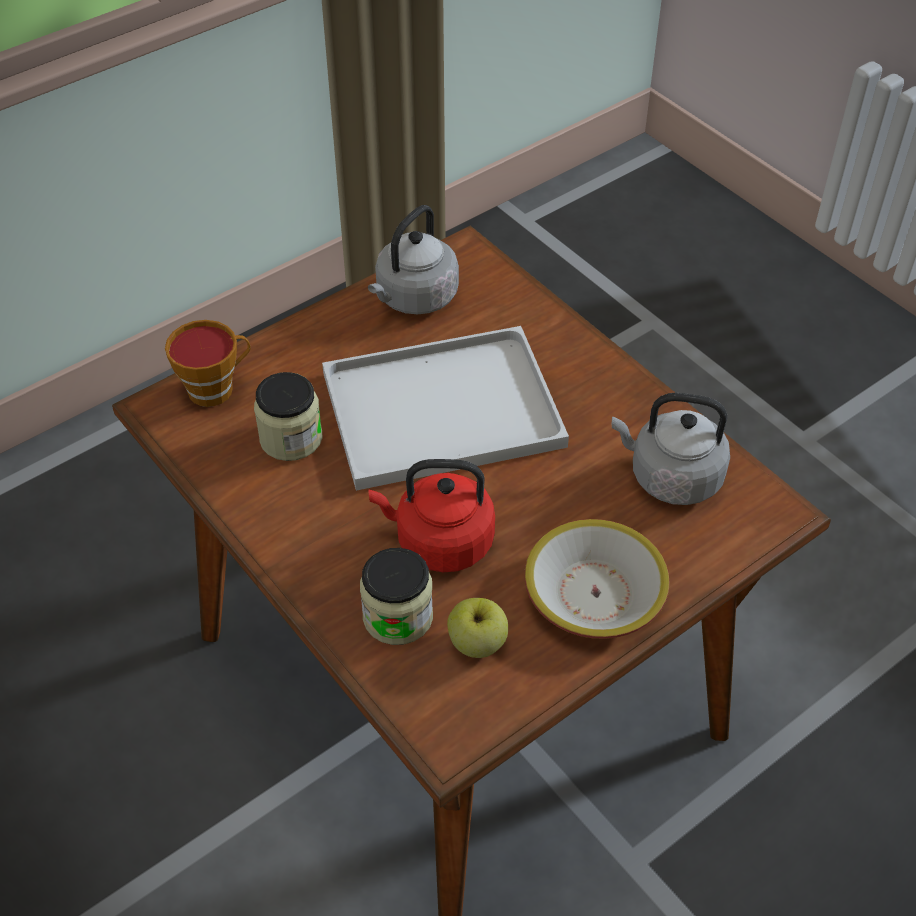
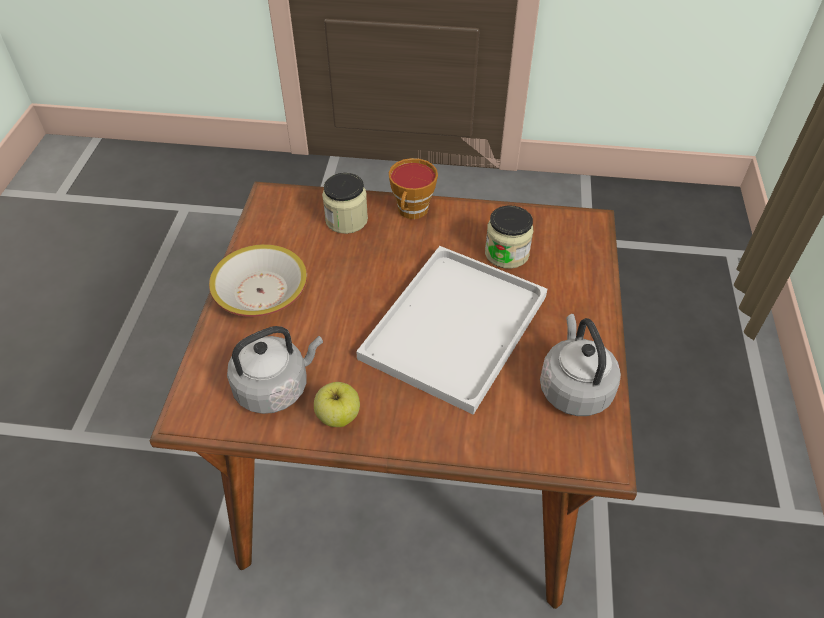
camera: 135 degrees right, 0 degrees up
cup [165,320,251,407] -> cup moved to [389,158,438,219]
red kettle [369,459,495,572] -> none
apple [447,598,508,658] -> apple moved to [314,382,360,427]

